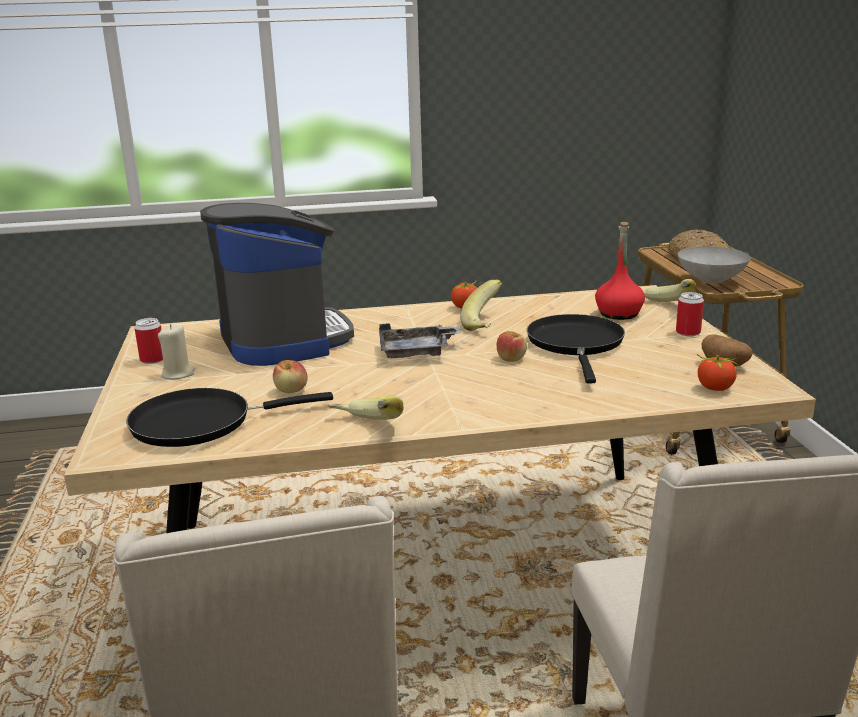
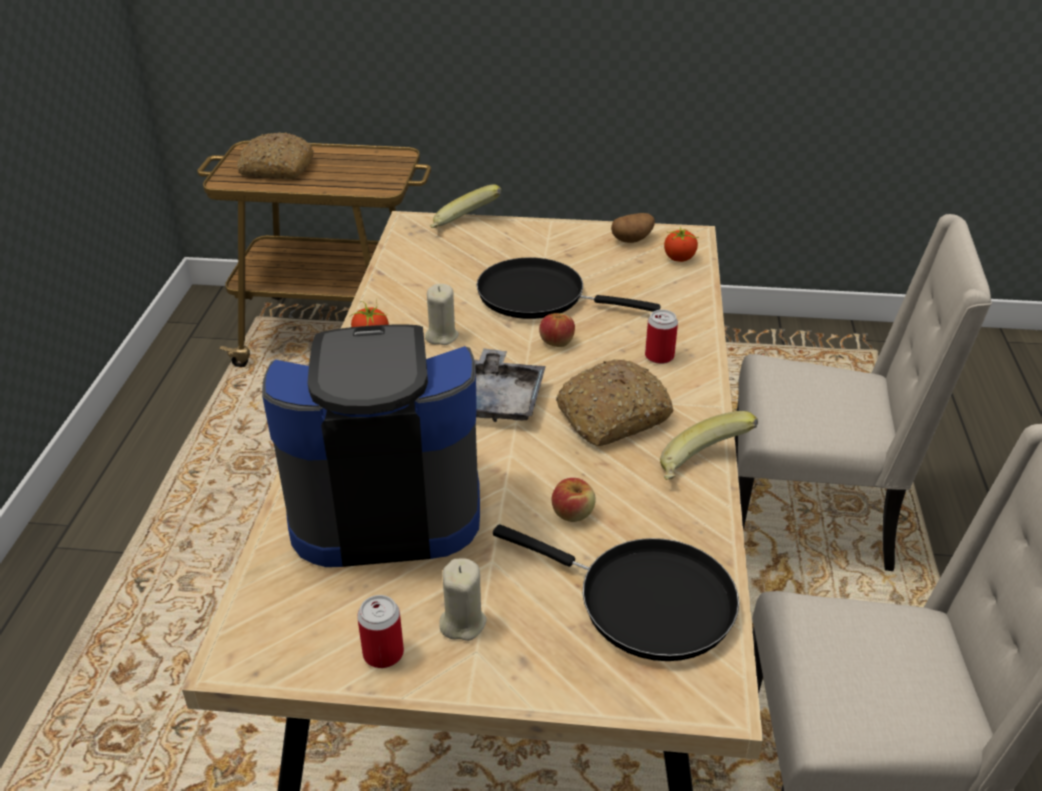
camera: 75 degrees left, 15 degrees up
black frying pan [126,388,333,447] -> black frying pan turned 60 degrees counterclockwise [493,524,739,661]
banana [460,280,502,331] -> beige candle [425,284,459,345]
red bottle [595,222,645,320] -> none
can [676,292,704,336] -> can moved to [645,310,678,364]
grey bowl [678,246,751,284] -> none
none -> bread [556,359,674,446]

